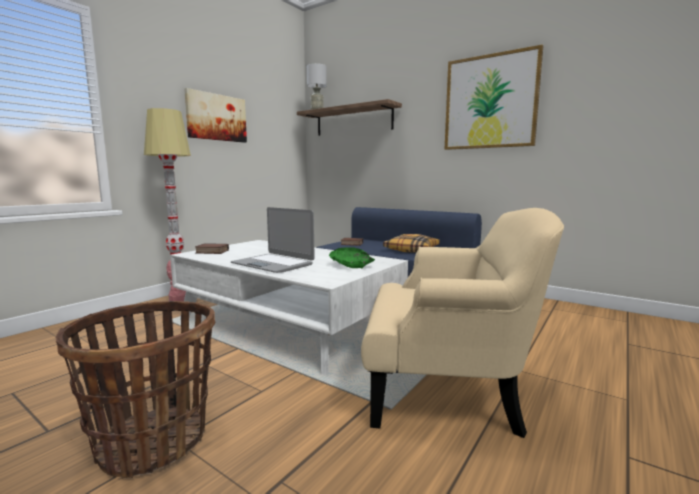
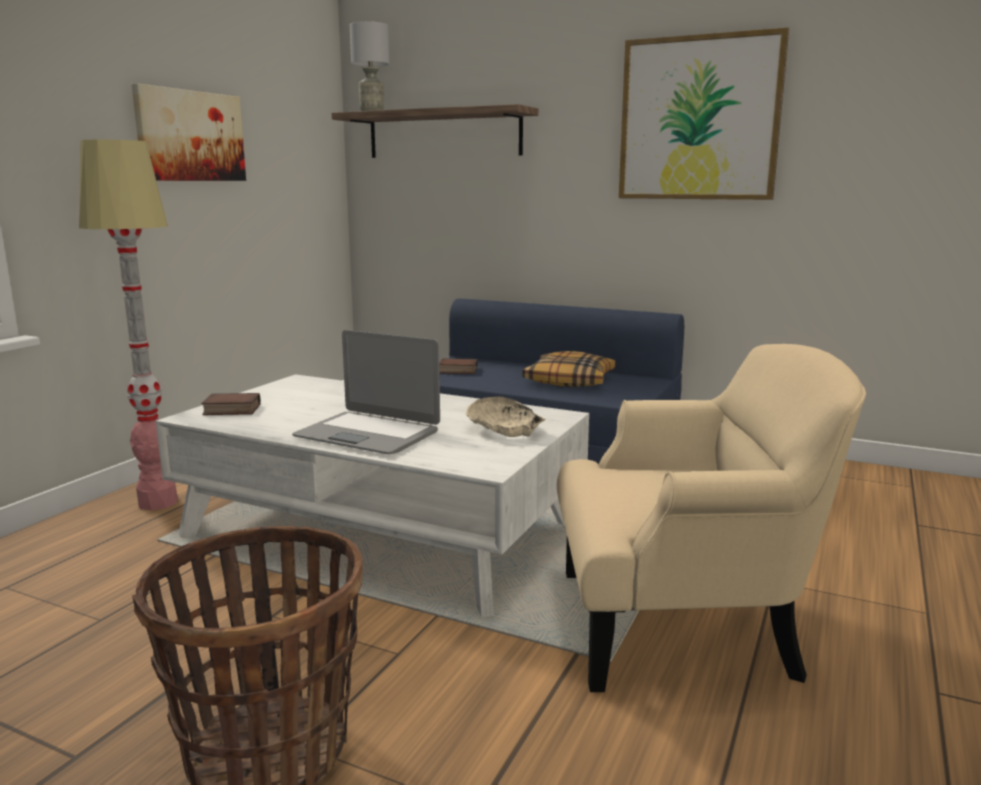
camera: 10 degrees left, 5 degrees up
green bowl [329,247,375,268] -> beige bowl [466,397,546,437]

